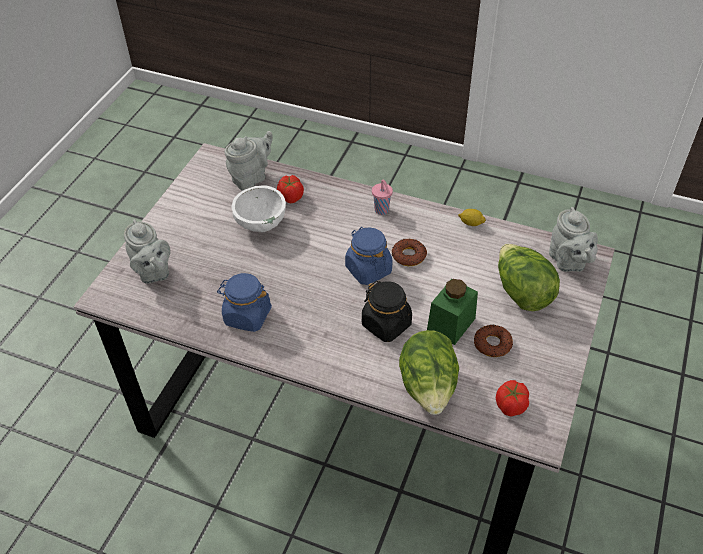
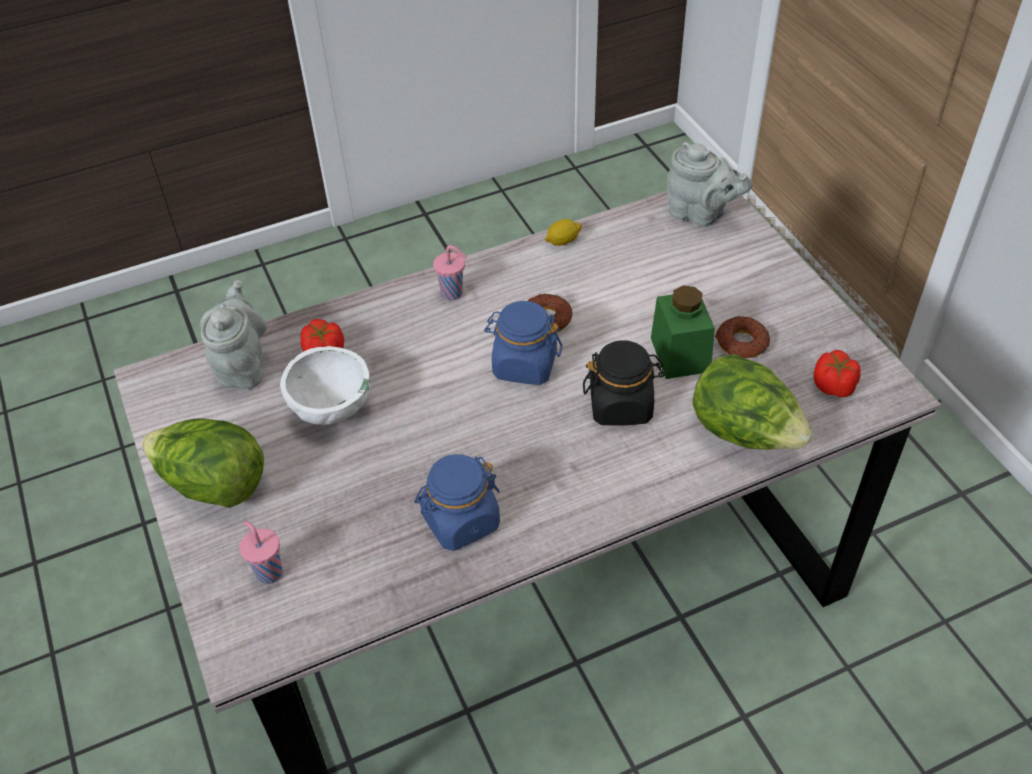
camera: 45 degrees left, 0 degrees up
grey teapot [124,219,171,284] -> pink cup [240,521,283,584]
lettuce [498,244,560,311] -> lettuce moved to [142,418,264,508]

